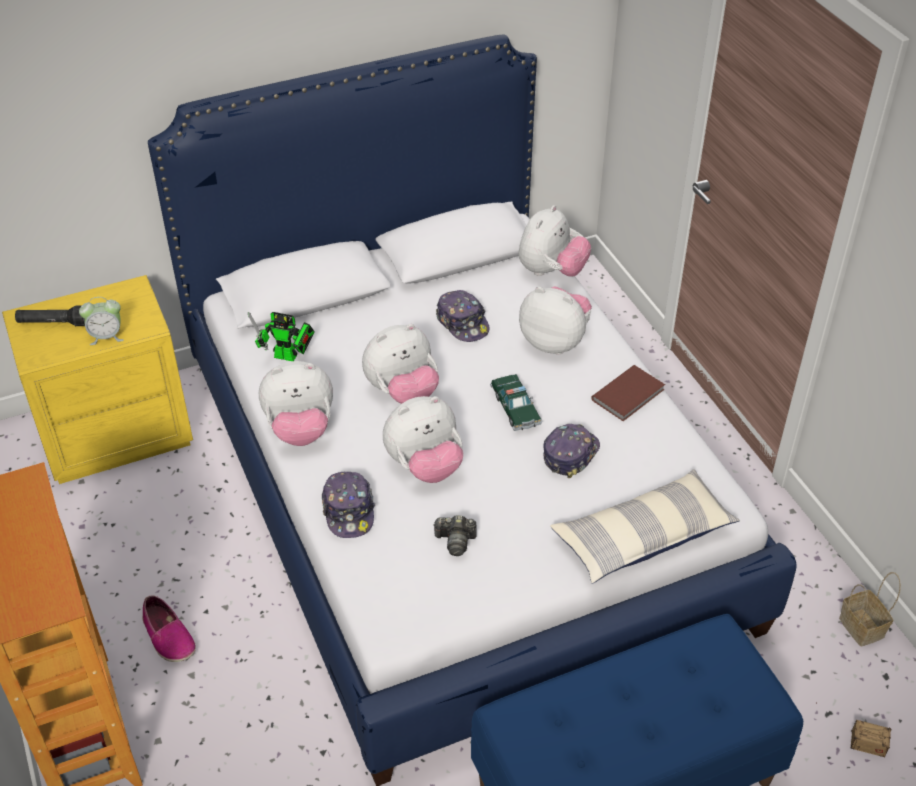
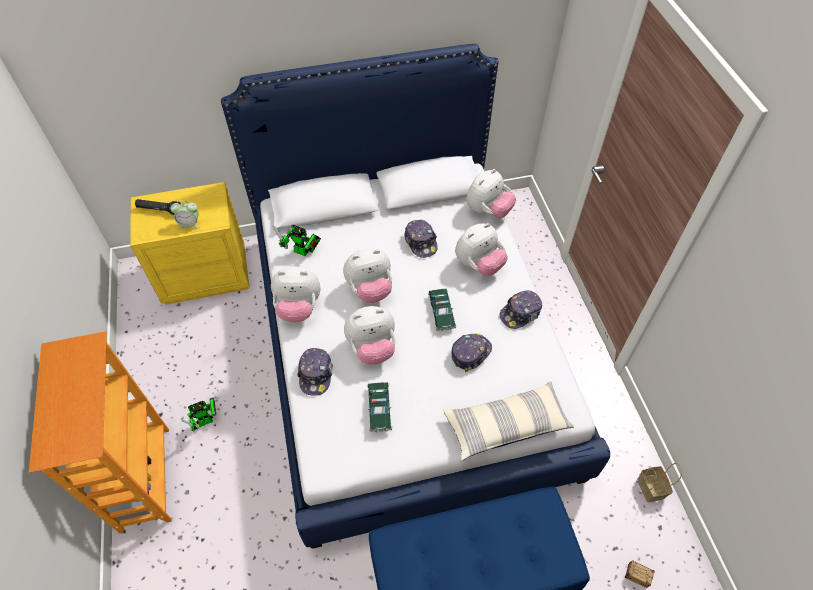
camera: 10 degrees right, 10 degrees up
shoe [142,595,196,662] -> toy robot [181,398,216,431]
camera [433,515,477,556] -> toy car [367,382,393,432]
plush toy [519,286,592,354] -> plush toy turned 105 degrees clockwise [455,223,508,276]
brown book [591,365,665,421] -> cap [499,290,542,329]

